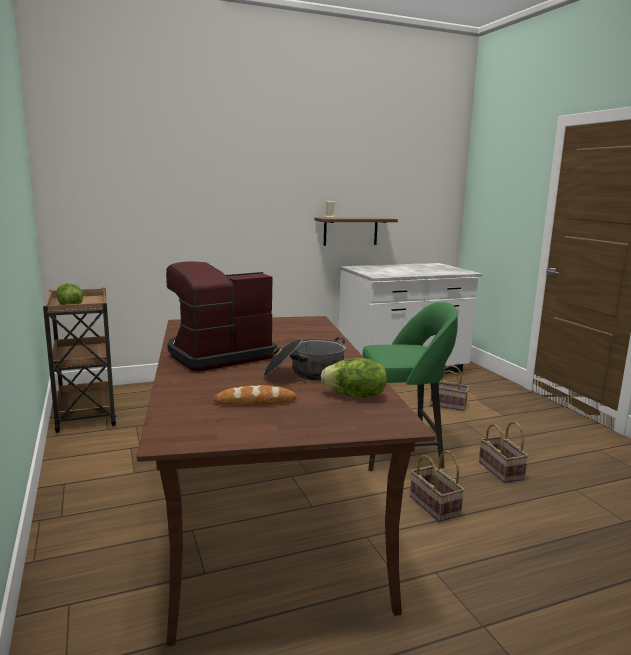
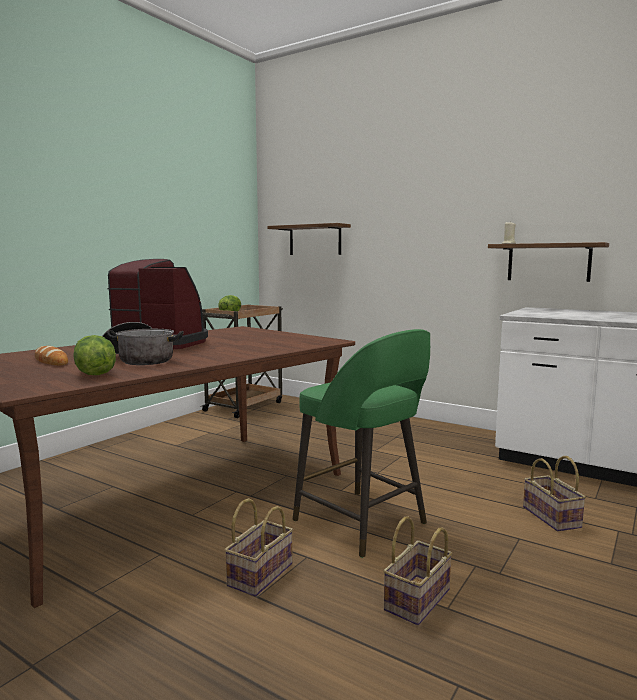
camera: 55 degrees right, 5 degrees down
none -> shelf [267,223,351,255]

